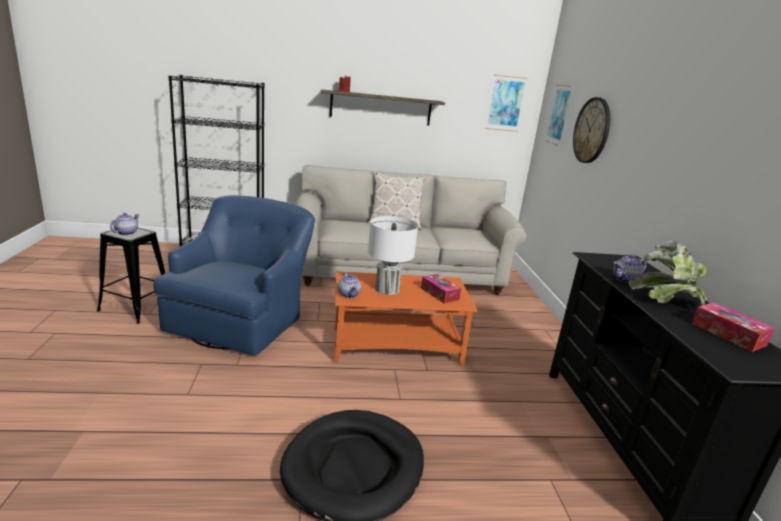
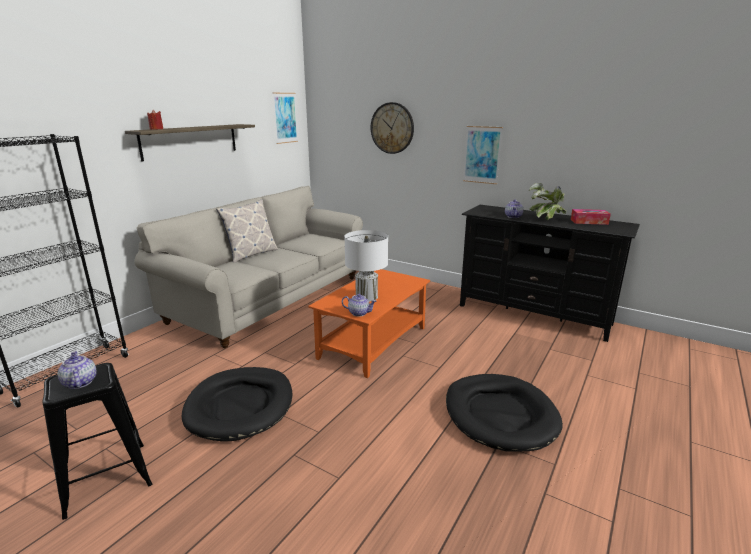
camera: 50 degrees left, 0 degrees up
blue armchair [154,195,315,355] -> black dog bed [182,367,293,441]
tissue box [421,274,461,304] -> none
picture [545,85,574,146] -> picture moved to [463,126,503,184]

